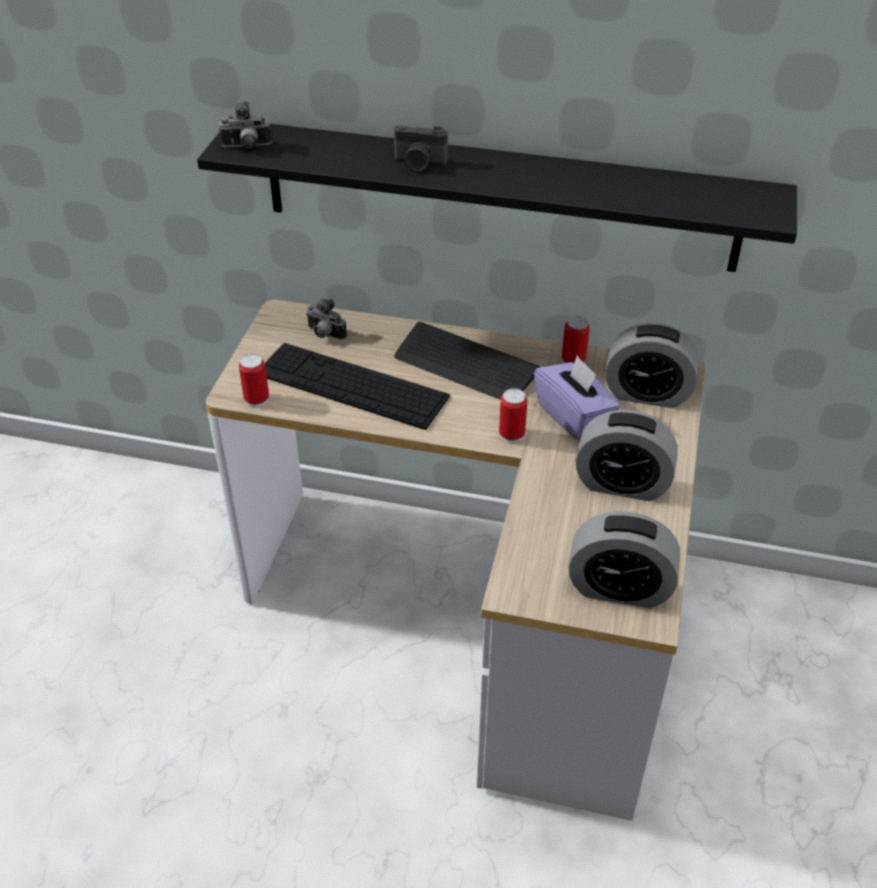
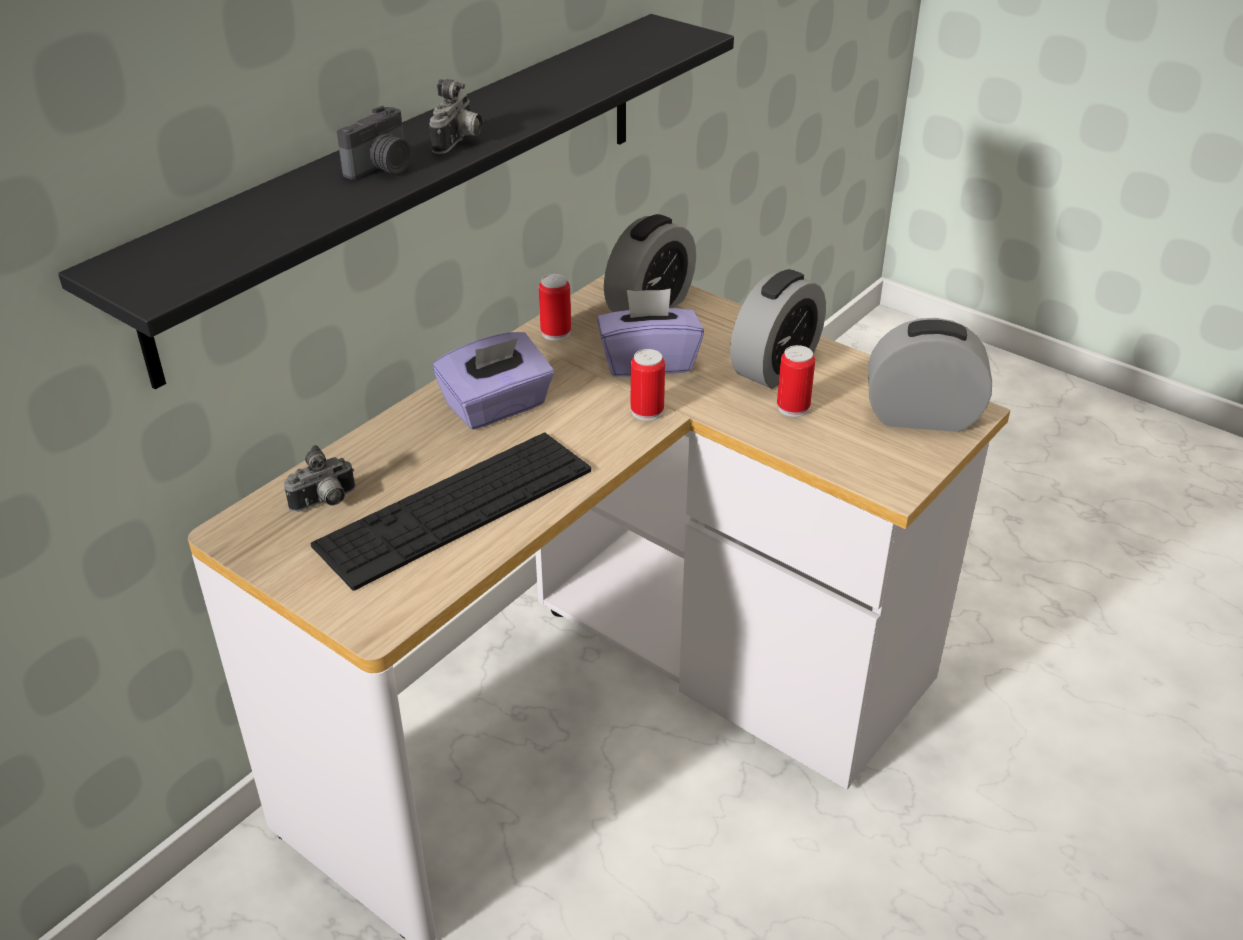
camera: 65 degrees left, 5 degrees down
camera [218,101,272,148] -> camera moved to [429,79,482,154]
can [239,354,269,407] -> can moved to [777,345,815,417]
keyboard [394,322,540,400] -> purple tissue box [433,332,554,430]
alarm clock [568,511,680,608] -> alarm clock turned 120 degrees counterclockwise [868,318,992,432]

